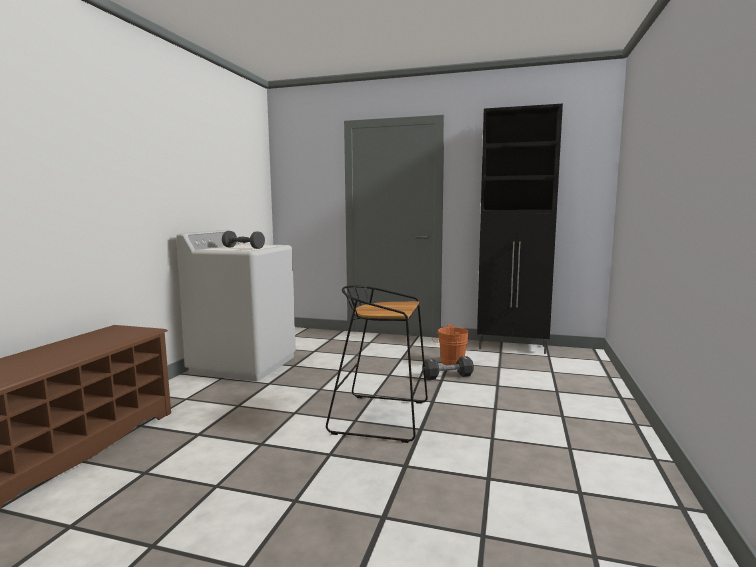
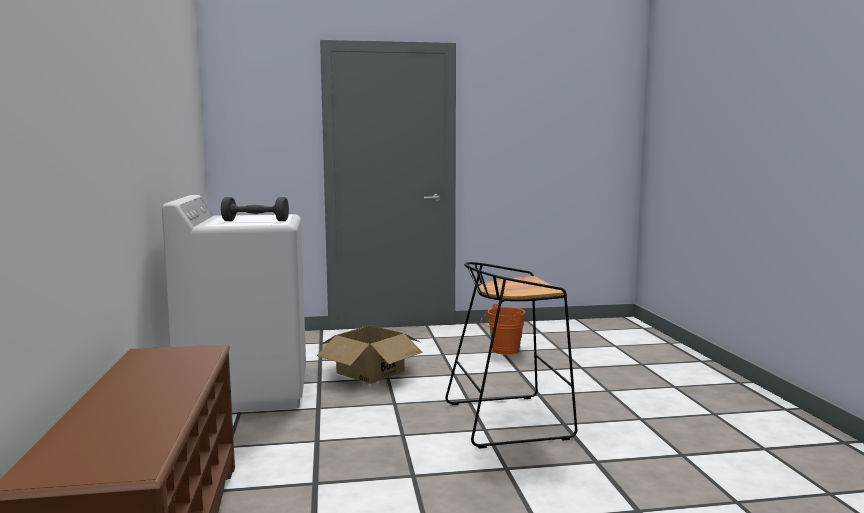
camera: 25 degrees left, 0 degrees up
black dumbbell [422,356,474,380] -> none
black cabinet [477,104,563,354] -> none
none -> cardboard box [317,325,423,384]

